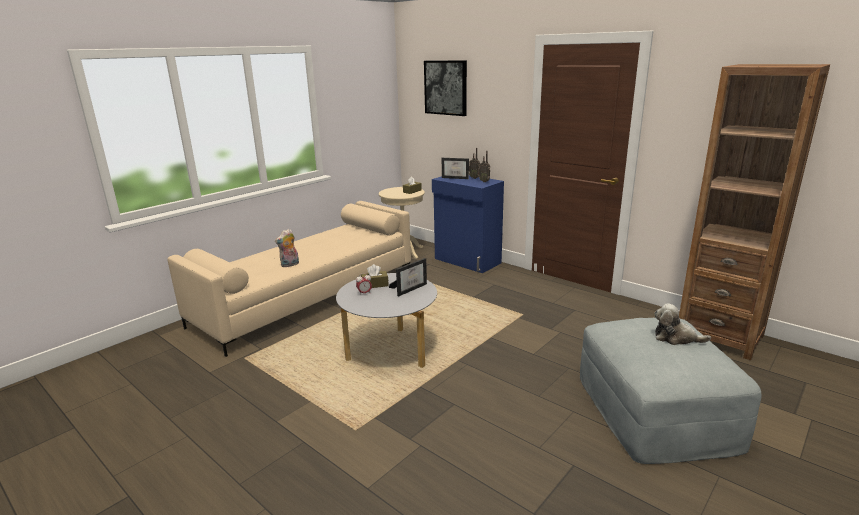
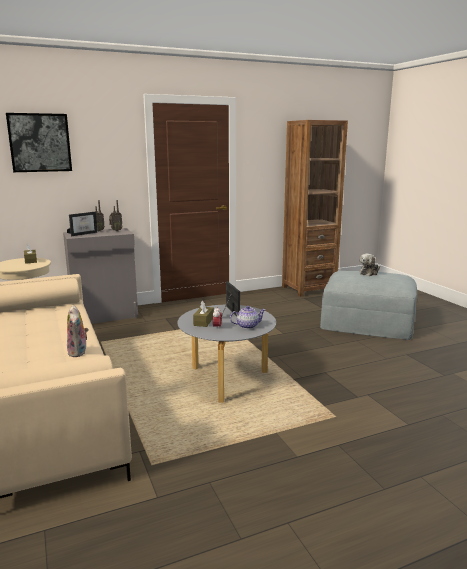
camera: 65 degrees left, 5 degrees down
blue cabinet [432,175,504,273] -> grey cabinet [63,228,138,324]
none -> teapot [230,306,266,329]

